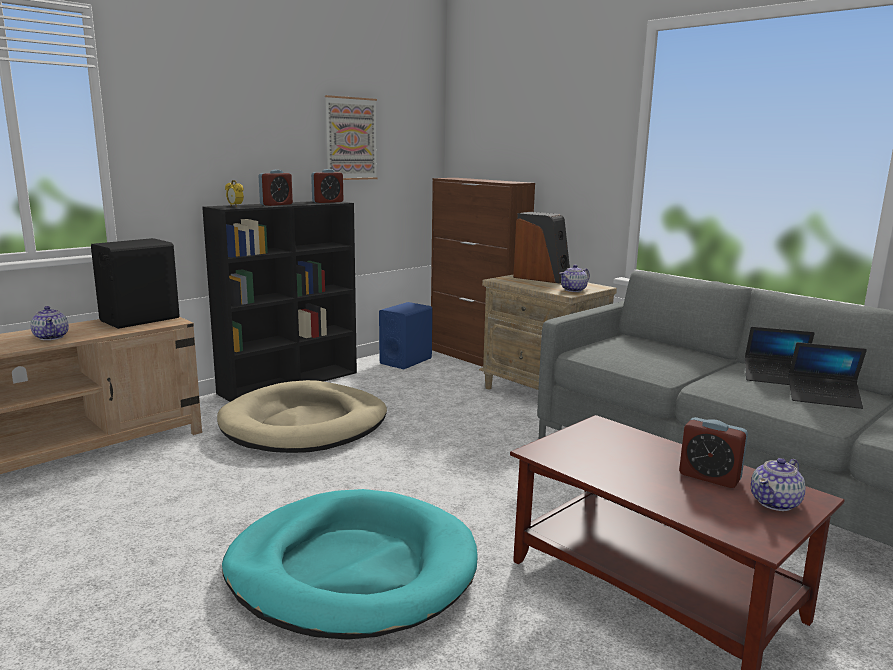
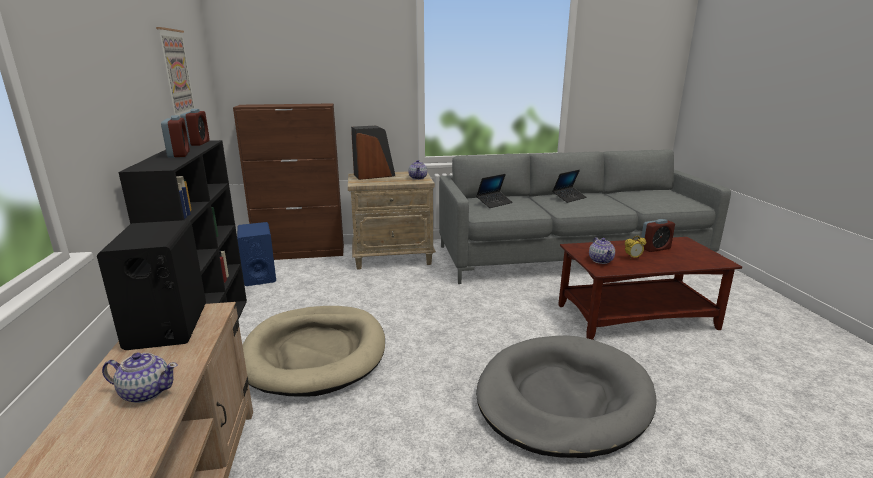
camera: 55 degrees left, 5 degrees up
turquoise dog bed [222,489,478,640] -> grey dog bed [476,336,656,458]
alarm clock [225,180,244,207] -> alarm clock moved to [625,236,646,259]
teapot [751,458,806,511] -> teapot moved to [589,237,615,264]
laptop [788,342,867,409] -> laptop moved to [476,174,513,208]

